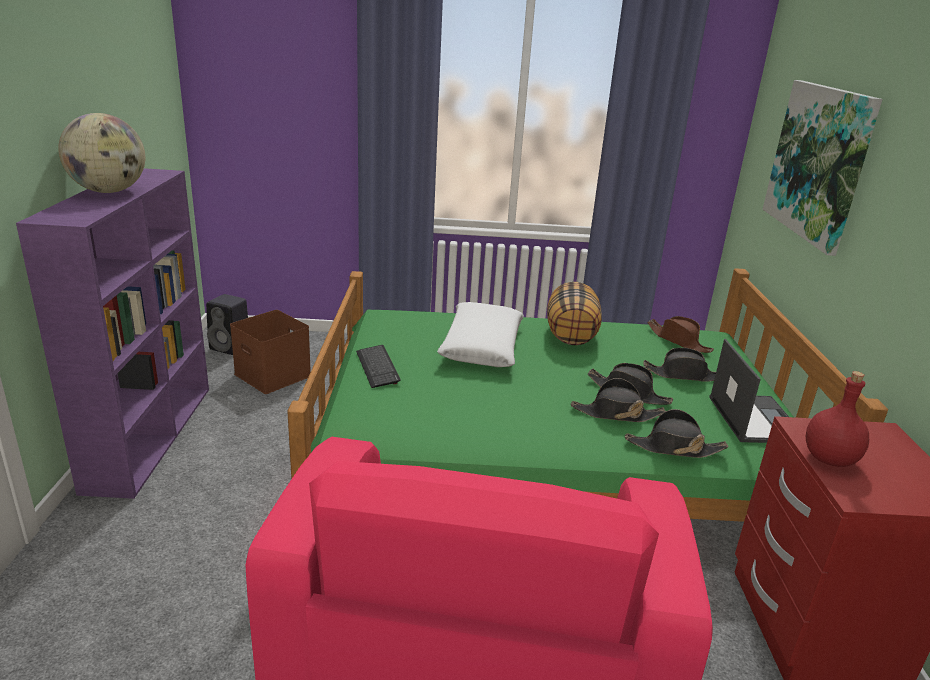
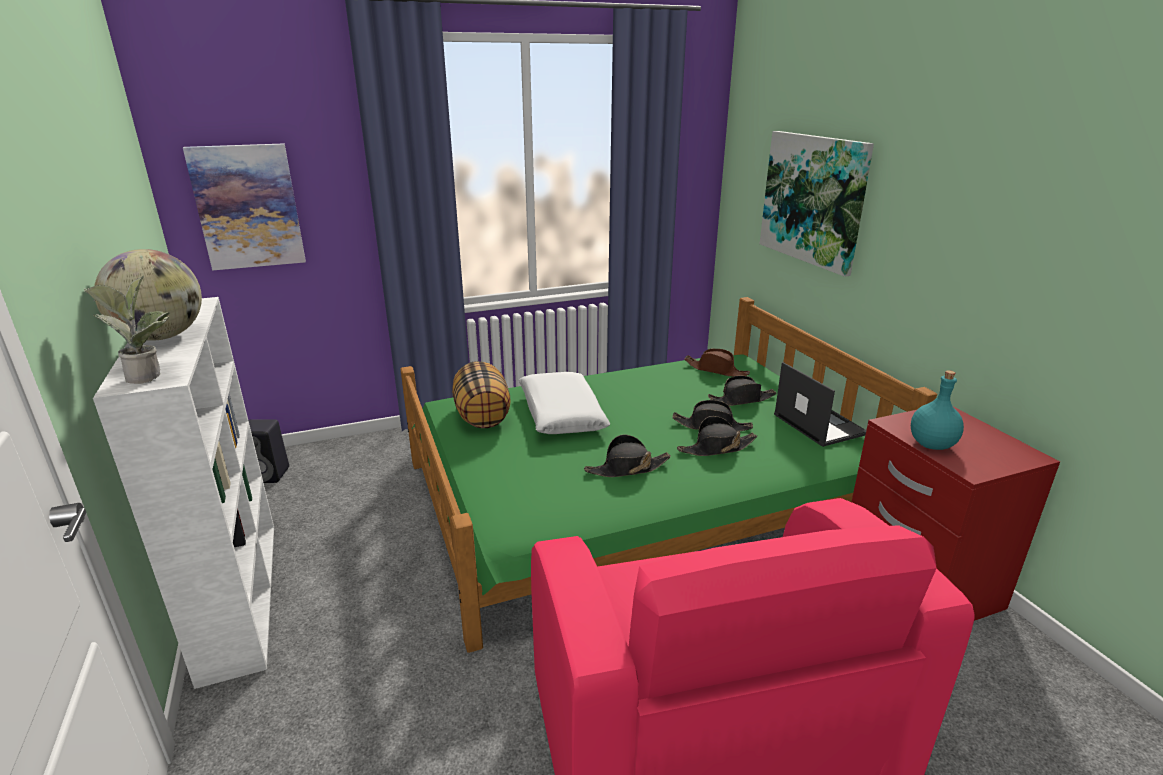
camera: 20 degrees left, 0 degrees up
purple bookcase [16,168,209,499] -> white bookcase [93,297,274,689]
brown storage box [230,310,311,394] -> none
keyboard [356,345,400,388] -> none
pillow [547,282,602,345] -> pillow moved to [452,361,511,428]
black hat [625,409,729,458] -> black hat moved to [584,434,671,477]
red bottle [806,371,869,467] -> turquoise bottle [911,370,964,450]
none -> potted plant [84,276,169,384]
none -> picture [183,143,306,271]

